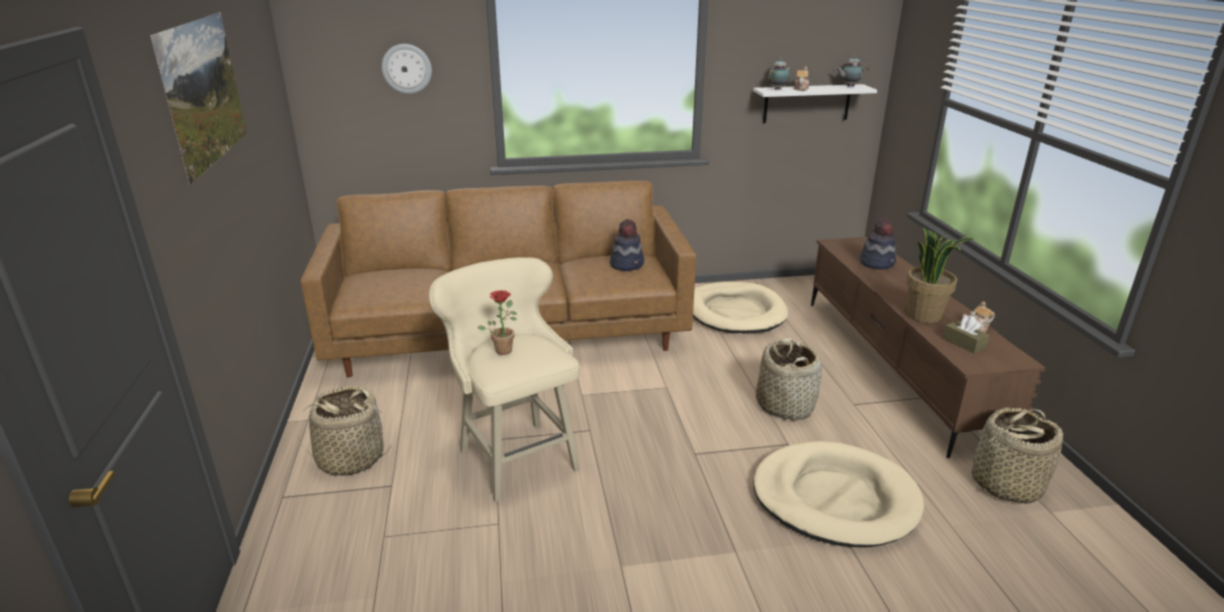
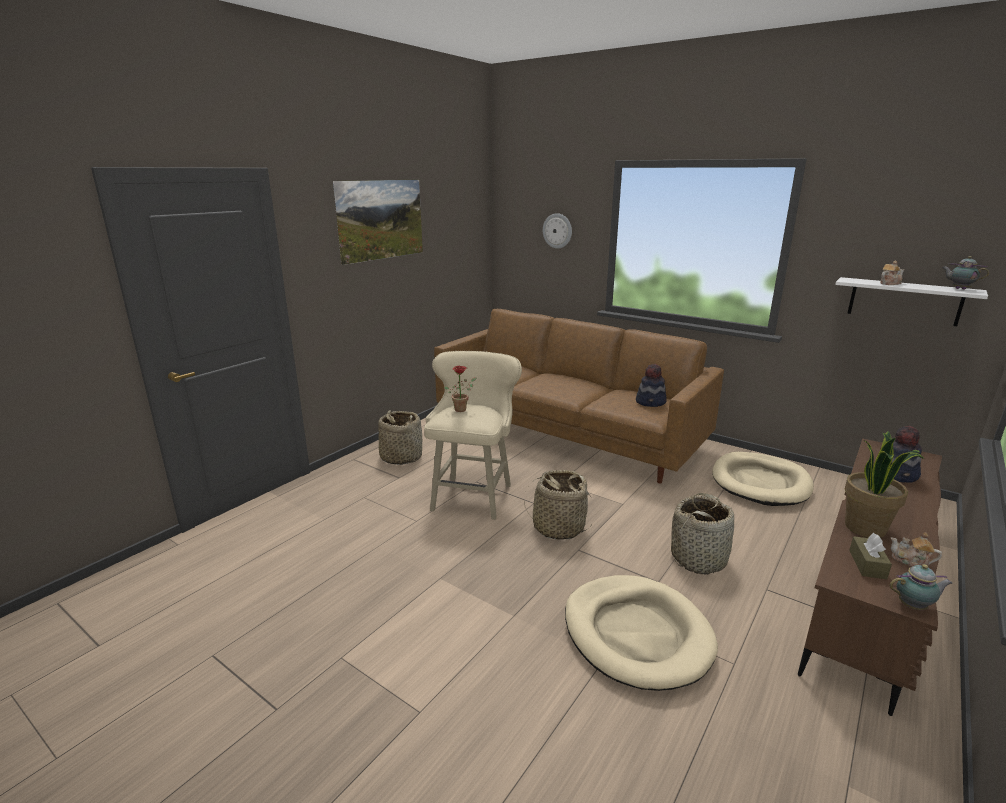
camera: 45 degrees right, 5 degrees down
teapot [768,58,791,90] -> teapot moved to [889,564,952,610]
basket [971,407,1063,504] -> basket moved to [524,470,593,540]

